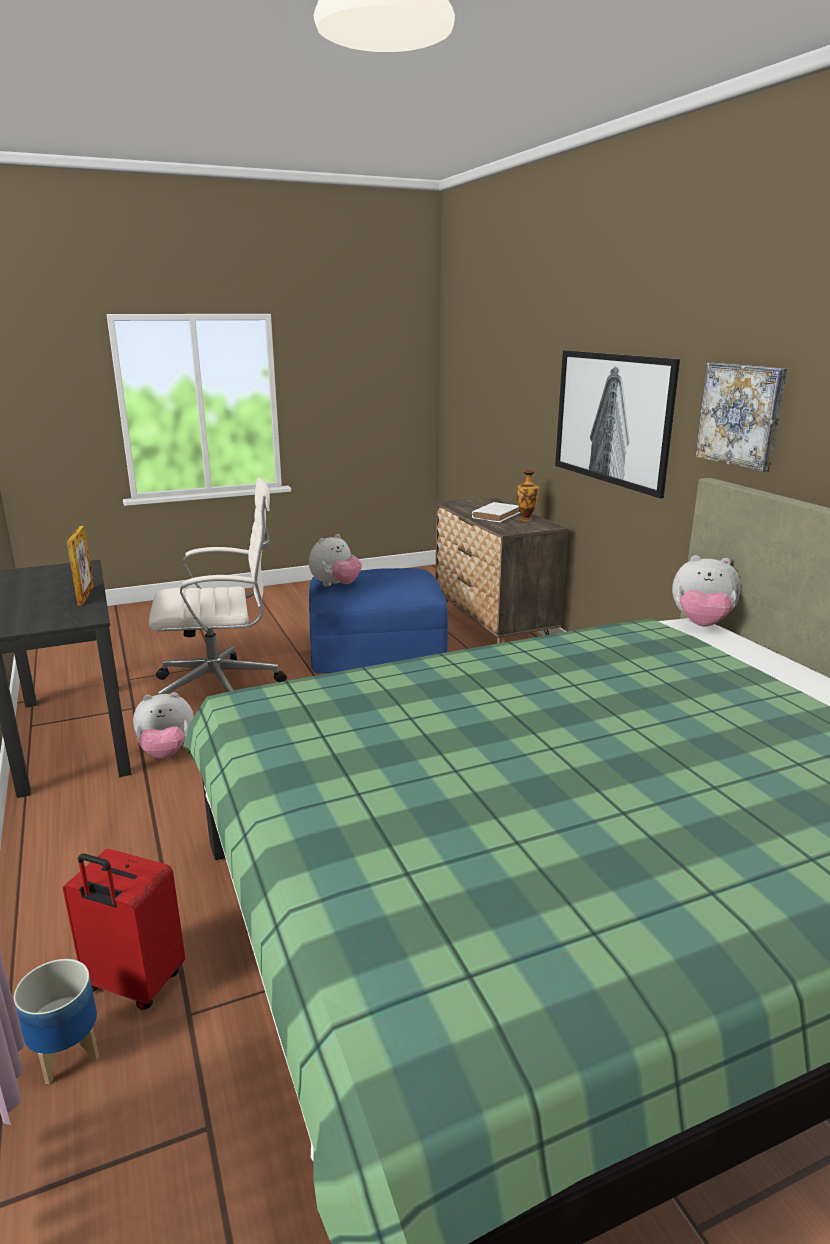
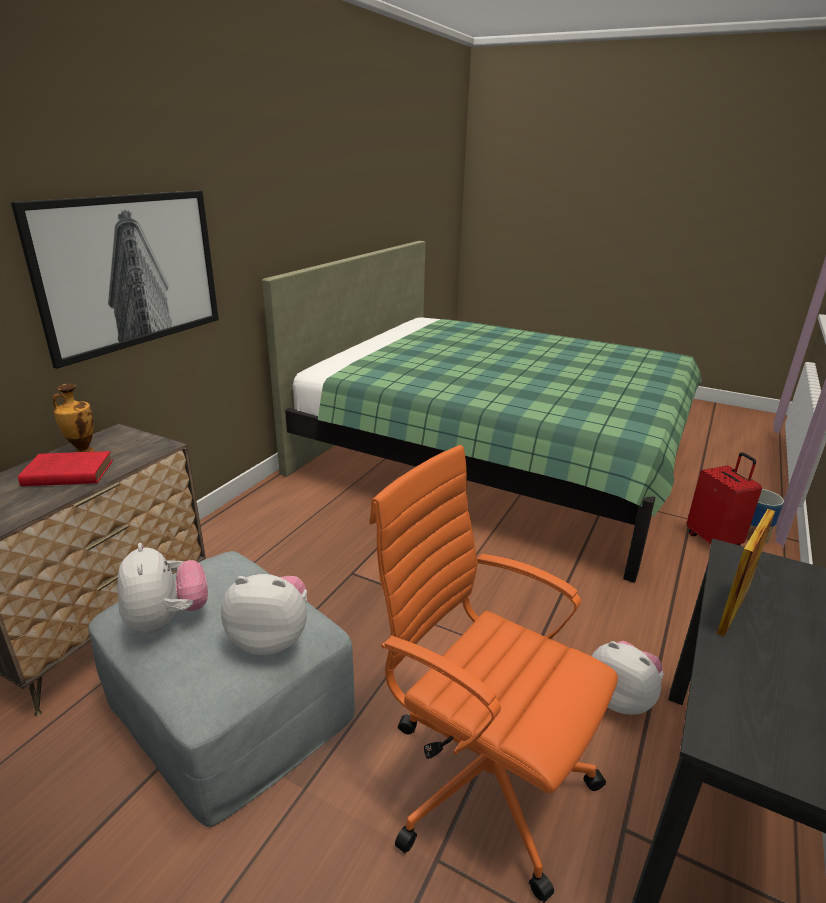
camera: 130 degrees left, 5 degrees up
white office chair [149,478,287,694] -> orange office chair [369,445,618,903]
blue ottoman [309,568,448,673] -> grey ottoman [88,551,354,827]
white book [472,502,520,522] -> red book [18,451,113,486]
plush toy [672,555,741,626] -> plush toy moved to [118,543,208,634]
picture [695,363,787,472] -> none

